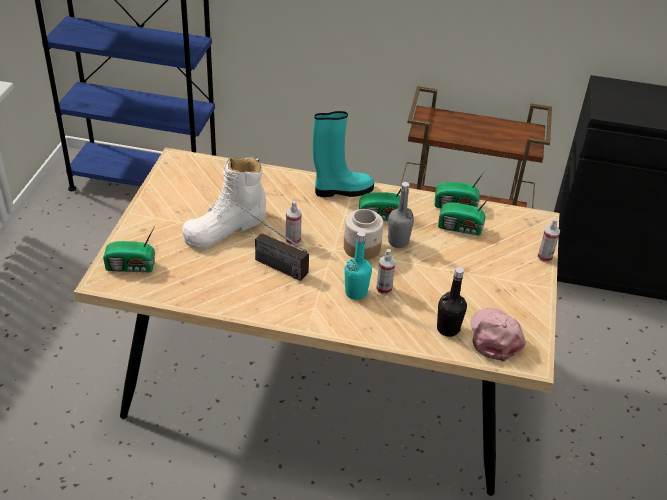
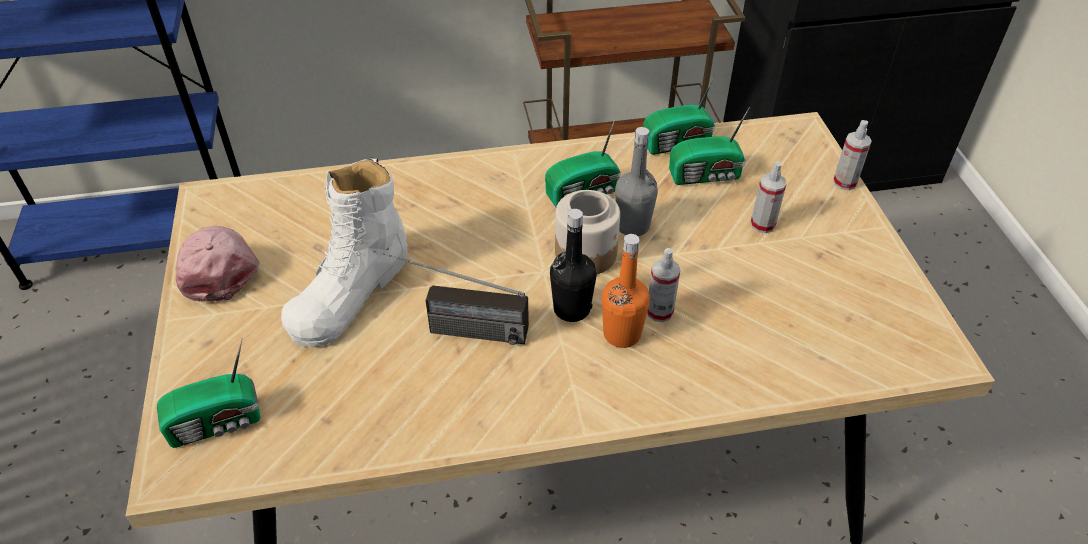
camera: 20 degrees left, 5 degrees up
spray bottle [286,201,302,245] -> spray bottle moved to [750,161,787,233]
turquoise boot [313,111,374,197] -> none
turquoise bottle [344,231,372,300] -> orange bottle [602,234,650,348]
black bottle [437,267,467,337] -> black bottle moved to [550,209,597,322]
pink cap [471,308,526,362] -> pink cap moved to [176,226,260,302]

